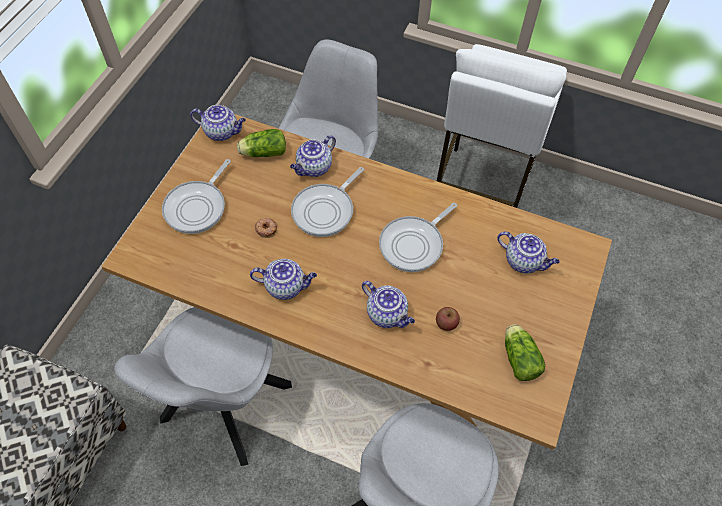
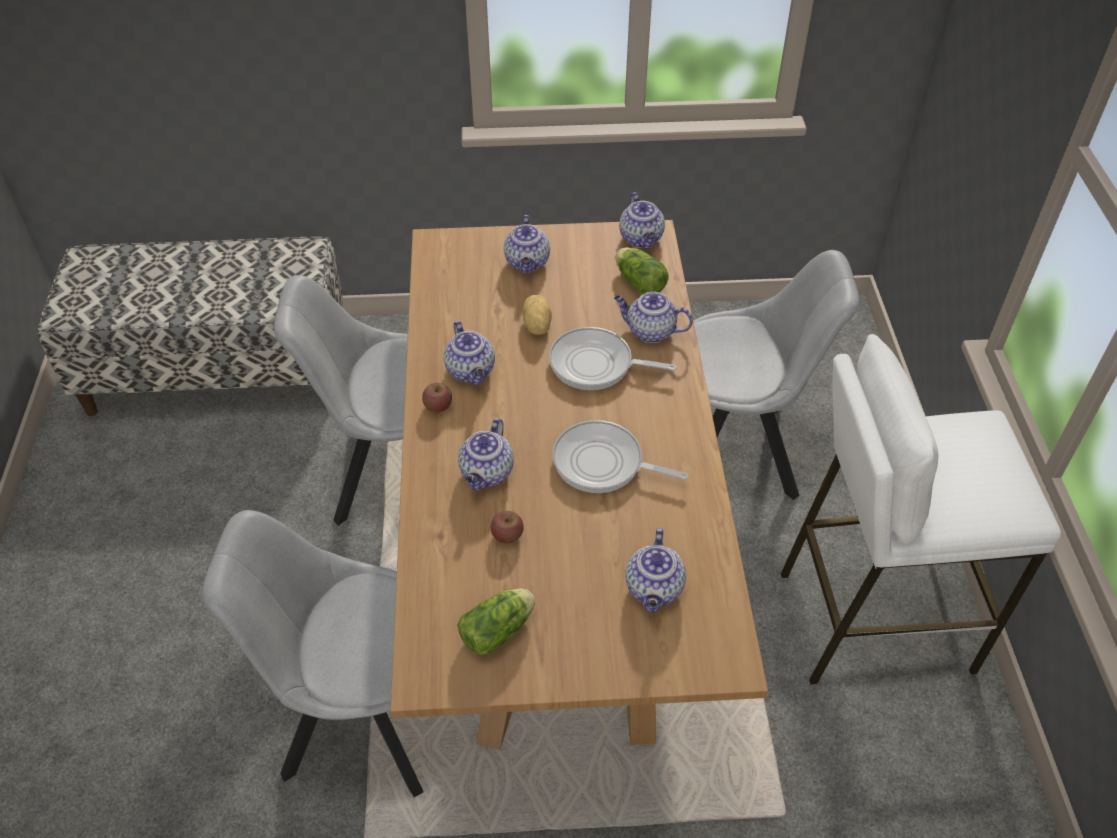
camera: 65 degrees right, 10 degrees down
frying pan [162,159,231,234] -> teapot [504,215,550,274]
donut [255,218,277,238] -> potato [523,295,552,335]
none -> apple [422,383,452,412]

